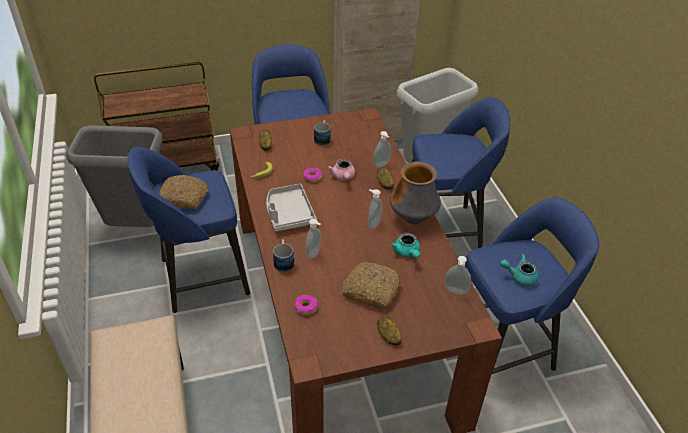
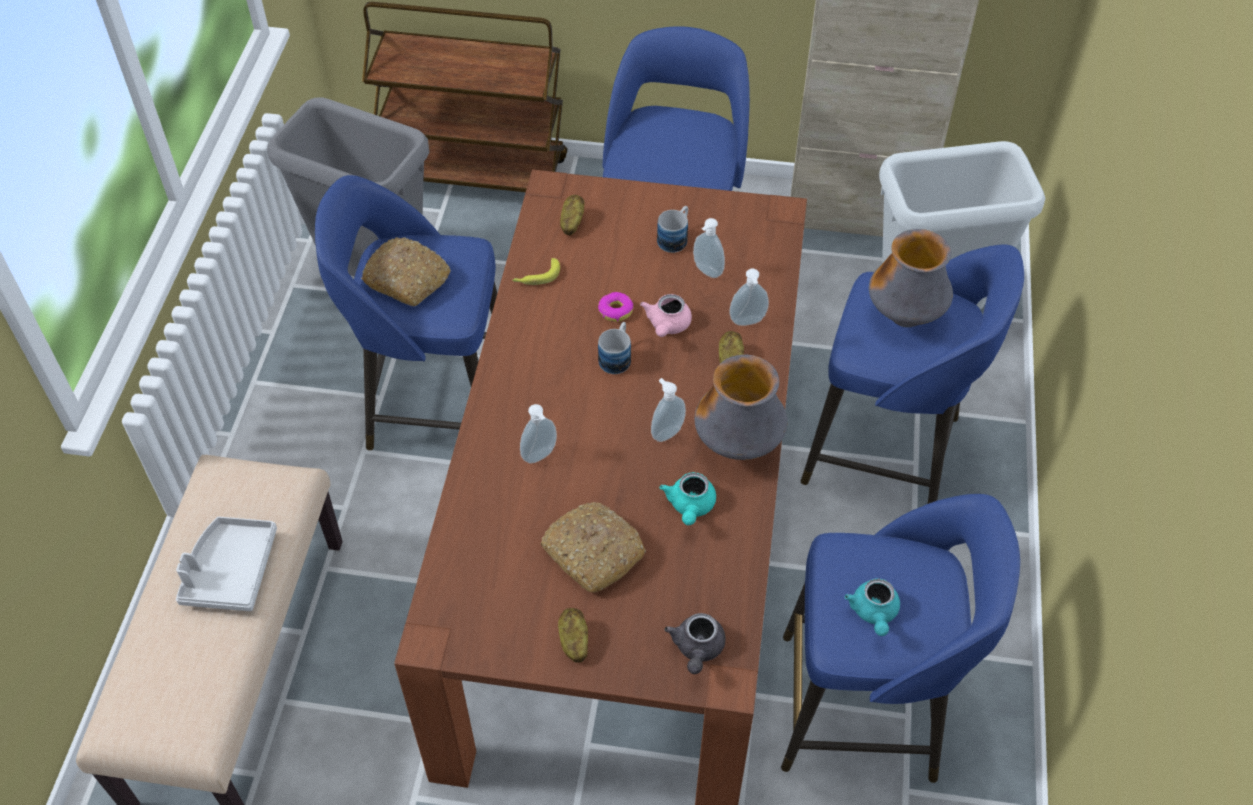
camera: 25 degrees right, 10 degrees up
grey tray [266,184,317,232] -> grey tray moved to [176,517,277,611]
mug [273,239,294,272] -> mug moved to [598,322,631,374]
donut [294,295,318,315] -> none
soap dispenser [444,256,471,294] -> soap dispenser moved to [693,218,725,278]
turquoise teapot [500,254,538,286] -> turquoise teapot turned 120 degrees counterclockwise [845,578,900,636]
none -> grey teapot [664,613,726,674]
none -> vase [869,229,953,327]

